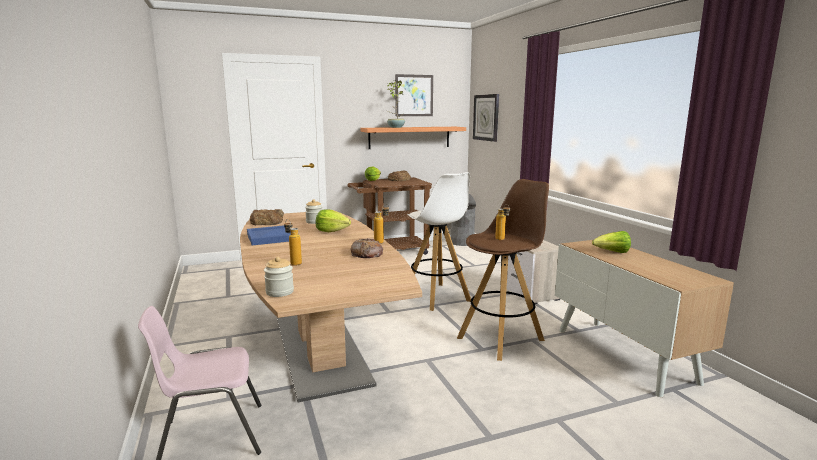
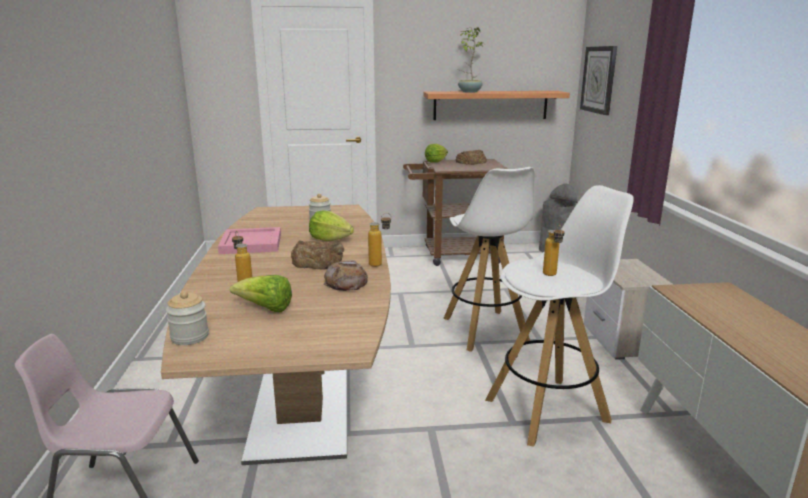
camera: 15 degrees right, 5 degrees up
blue tray [247,225,291,245] -> pink tray [218,227,281,254]
bread [250,209,284,225] -> bread moved to [291,240,344,270]
picture [395,74,433,116] -> none
brown stool [457,179,549,361] -> white stool [485,185,634,447]
lettuce [592,231,631,253] -> lettuce moved to [230,275,292,312]

